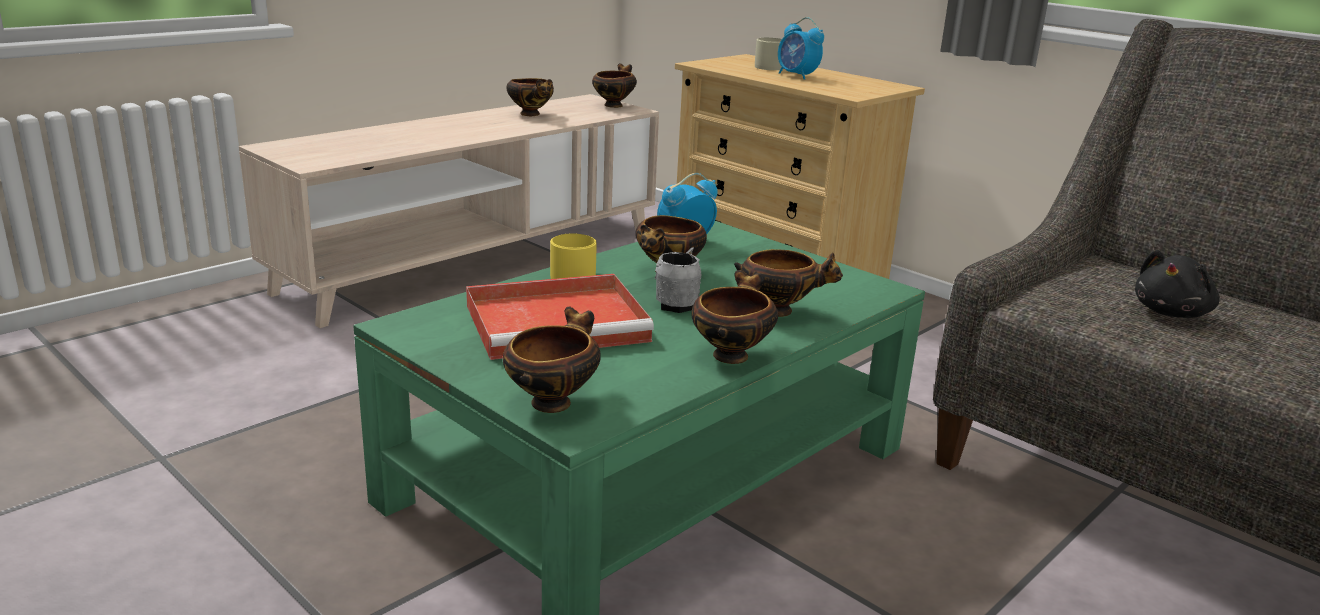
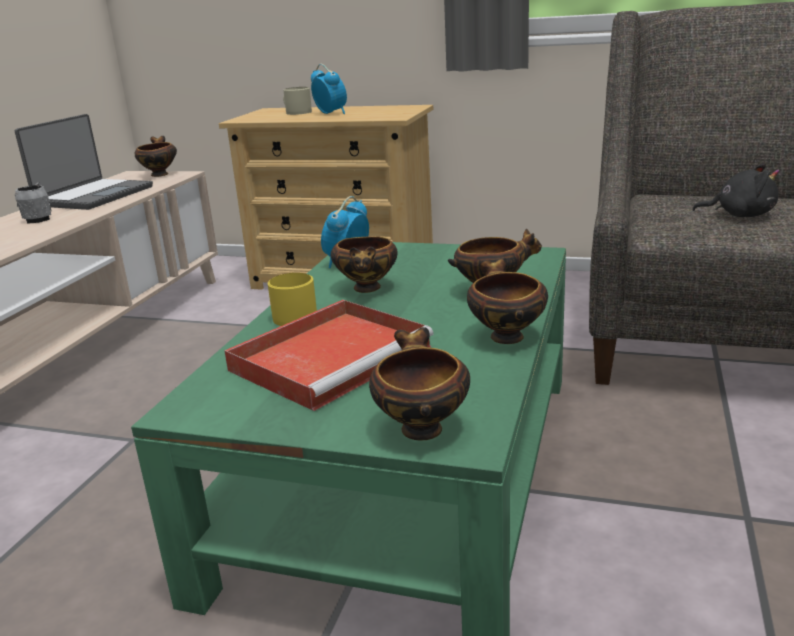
camera: 25 degrees left, 0 degrees up
bowl [506,78,554,116] -> laptop [15,114,153,210]
grey mug [654,248,702,313] -> grey mug moved to [15,183,52,224]
alarm clock [778,17,824,80] -> alarm clock turned 150 degrees counterclockwise [311,64,347,114]
black plush toy [1135,250,1220,318] -> black plush toy turned 90 degrees counterclockwise [692,164,780,217]

